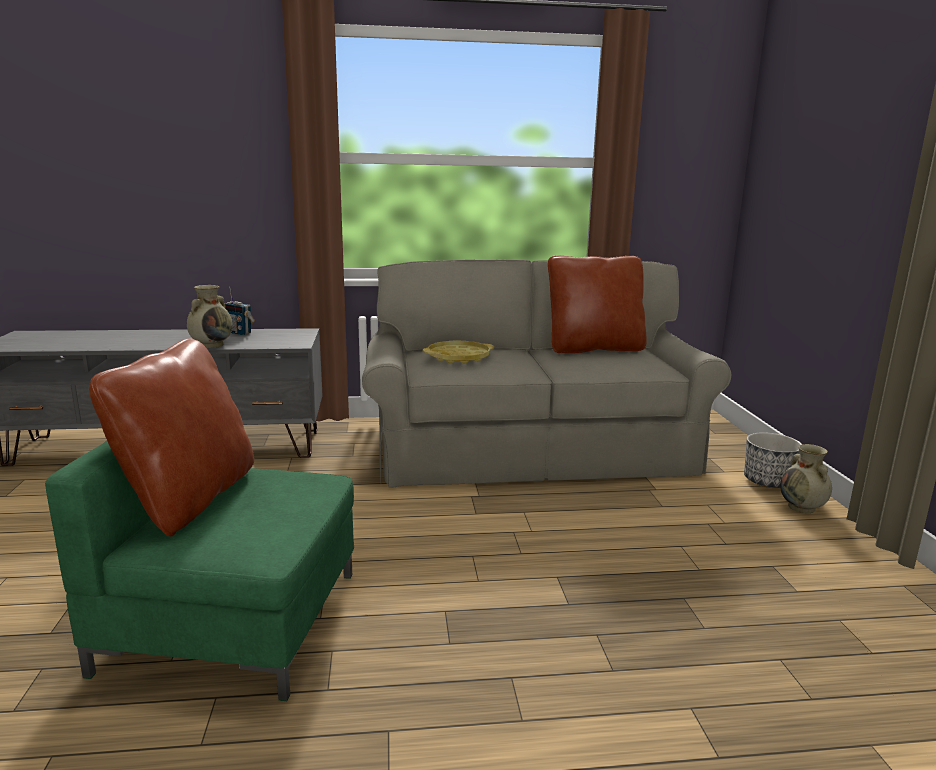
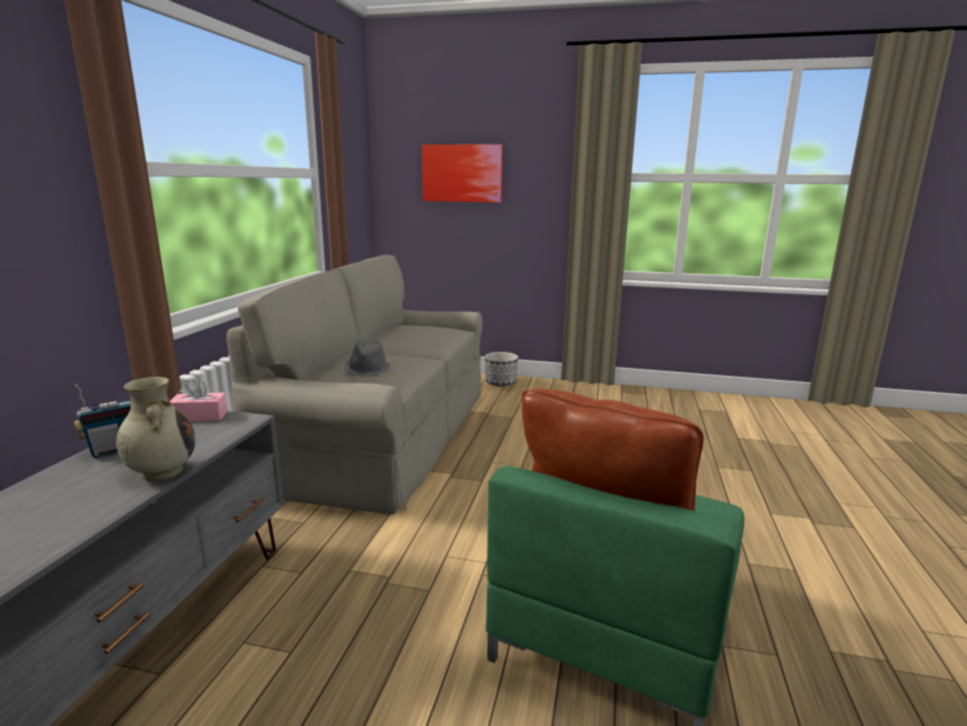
camera: 70 degrees left, 0 degrees up
yellow tray [423,341,494,363] -> grey hat [345,339,391,377]
brown pillow [548,256,647,353] -> none
beige vase [780,444,832,513] -> none
none -> pink tissue box [170,379,228,421]
none -> picture [422,144,503,203]

